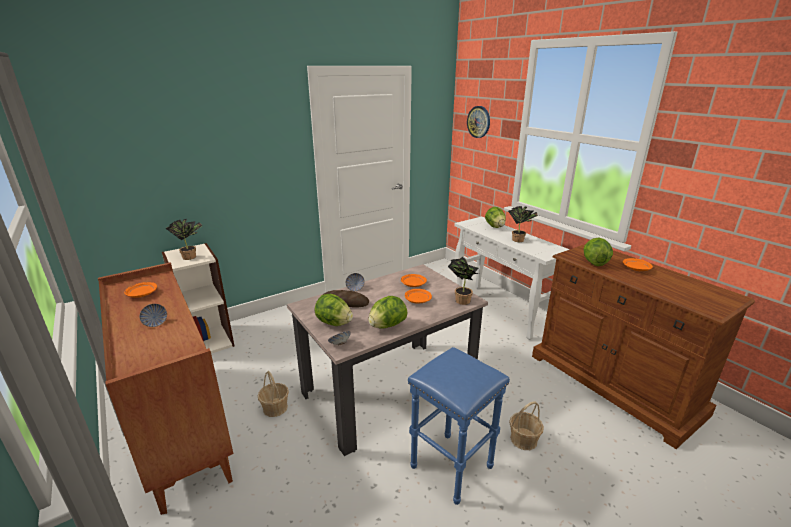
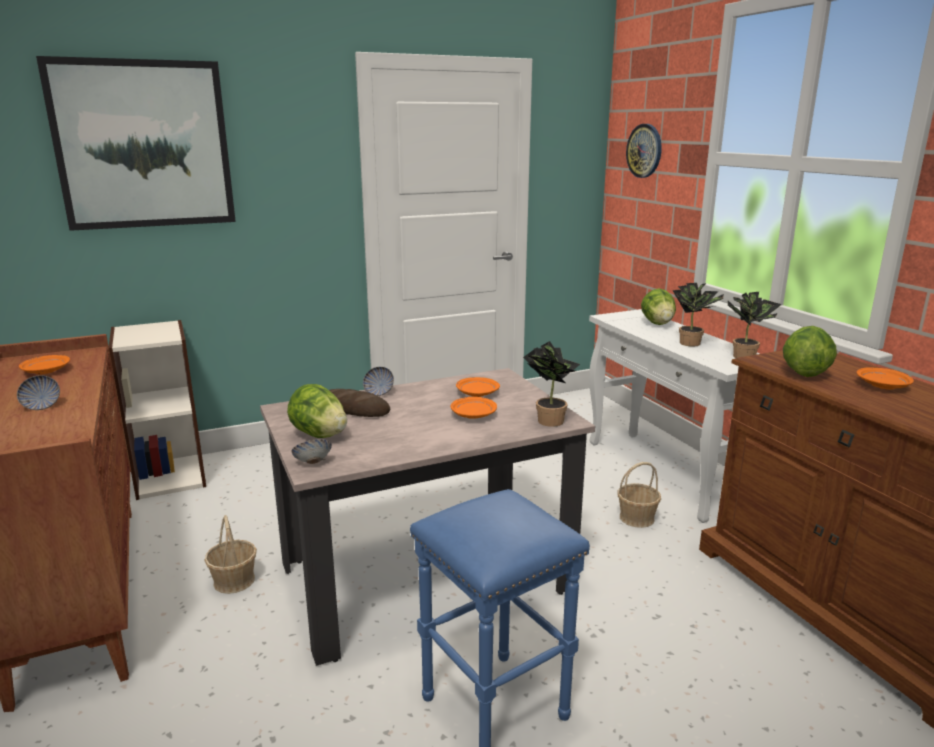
camera: 10 degrees right, 5 degrees down
potted plant [166,219,202,260] -> potted plant moved to [728,292,782,358]
lettuce [368,296,407,329] -> none
basket [509,401,544,450] -> basket moved to [618,462,661,528]
none -> picture [36,56,236,231]

